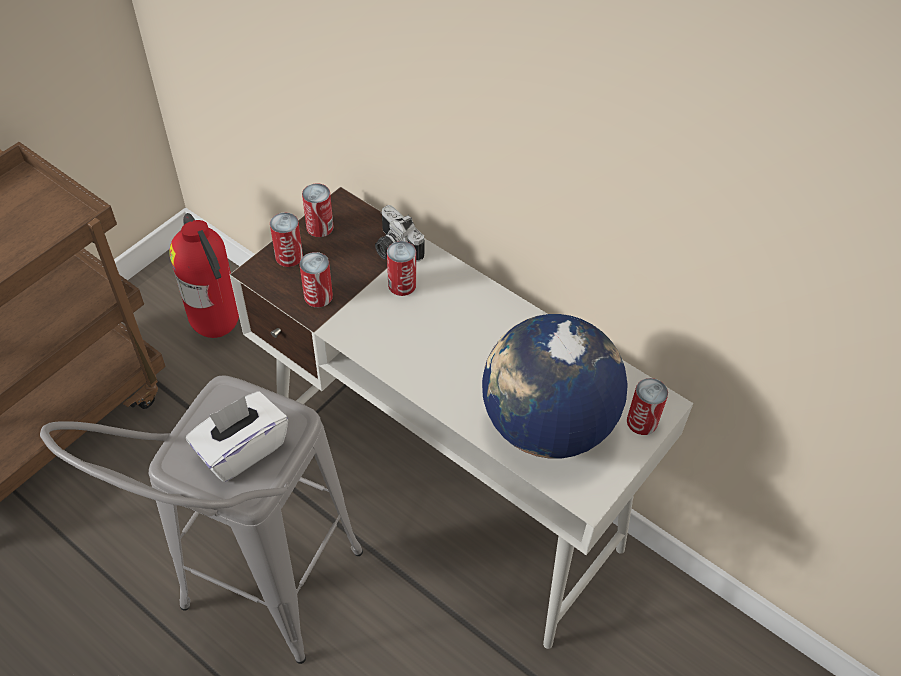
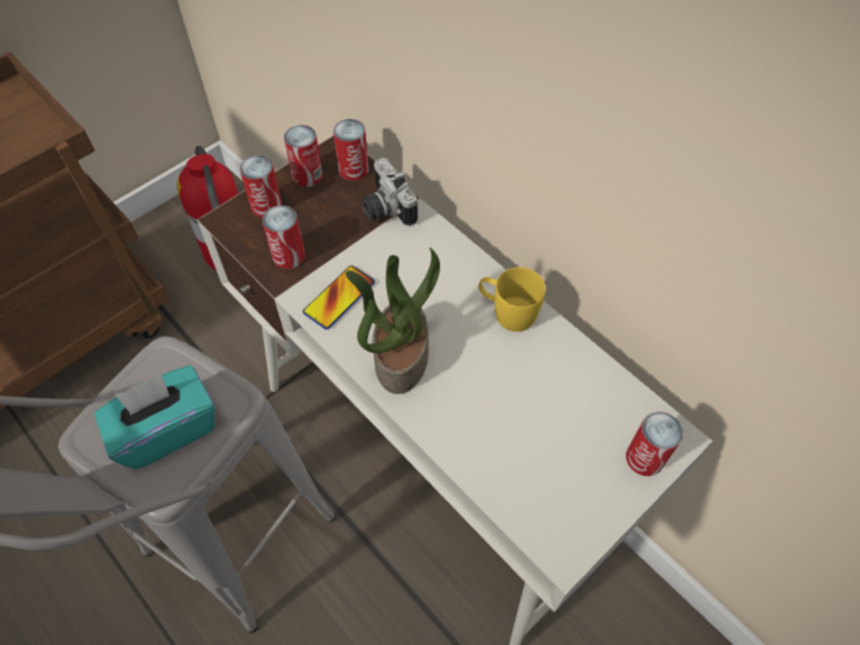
camera: 10 degrees right, 5 degrees up
white tissue box [186,391,288,482] -> turquoise tissue box [94,365,215,469]
can [387,241,416,296] -> can moved to [333,119,369,181]
globe [482,314,627,458] -> none
none -> phone [303,265,375,329]
none -> potted plant [346,247,440,394]
none -> yellow mug [478,267,545,332]

